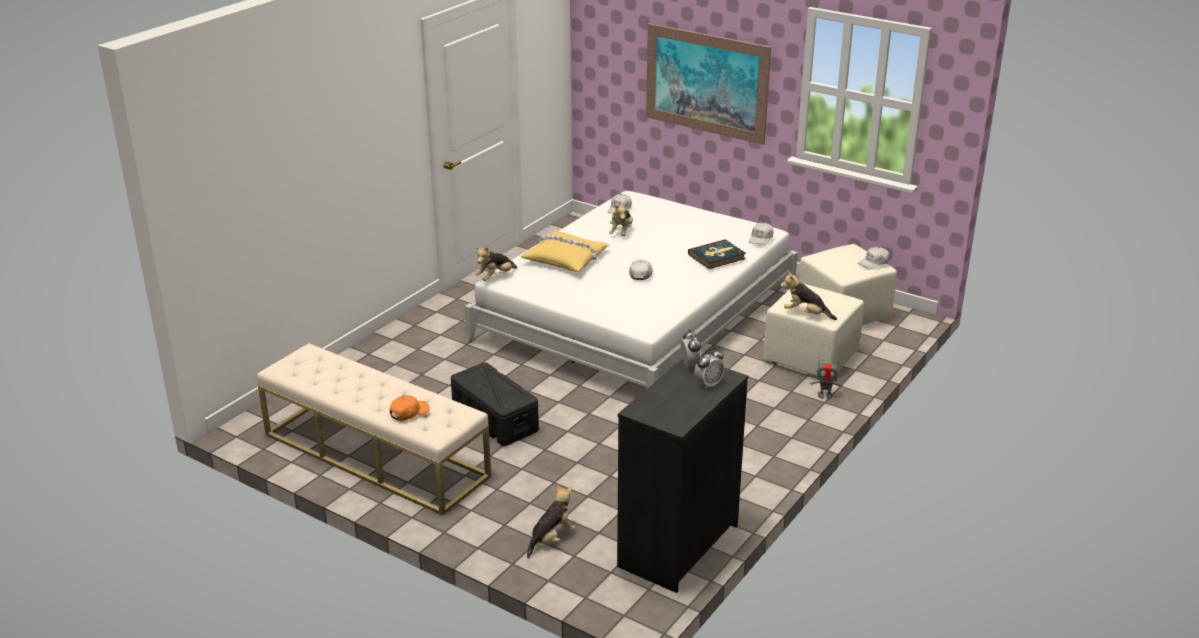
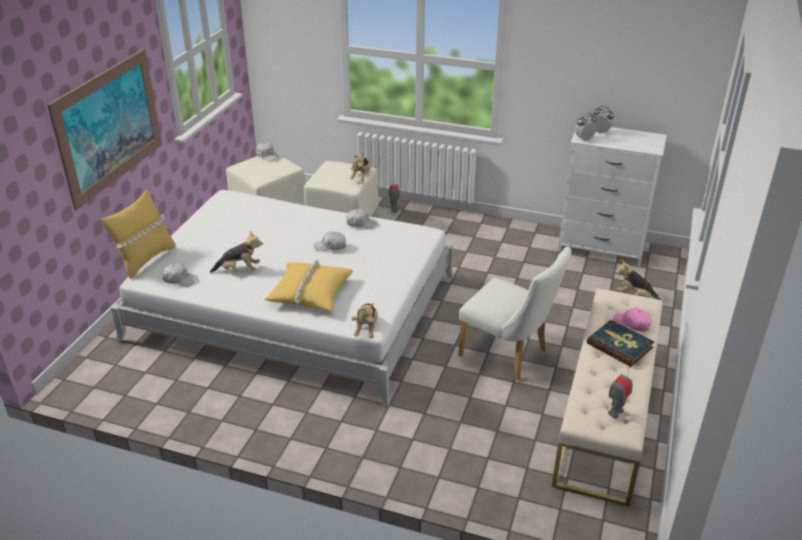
camera: 105 degrees left, 5 degrees up
orange cap [389,395,430,421] -> pink cap [613,308,652,331]
black storage box [451,362,539,446] -> white chair [458,247,571,380]
plush toy [475,247,517,281] -> plush toy turned 60 degrees clockwise [351,303,378,338]
black dresser [617,359,748,593] -> white dresser [558,127,667,266]
book [688,239,746,269] -> book moved to [587,320,654,367]
white cap [749,223,774,246] -> white cap moved to [346,209,377,229]
none -> yellow pillow [101,190,176,279]
none -> toy robot [608,367,633,419]

